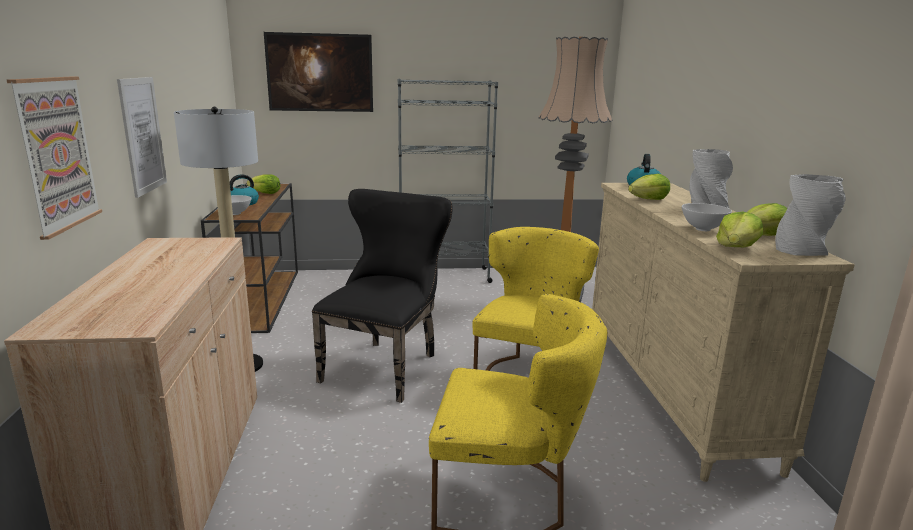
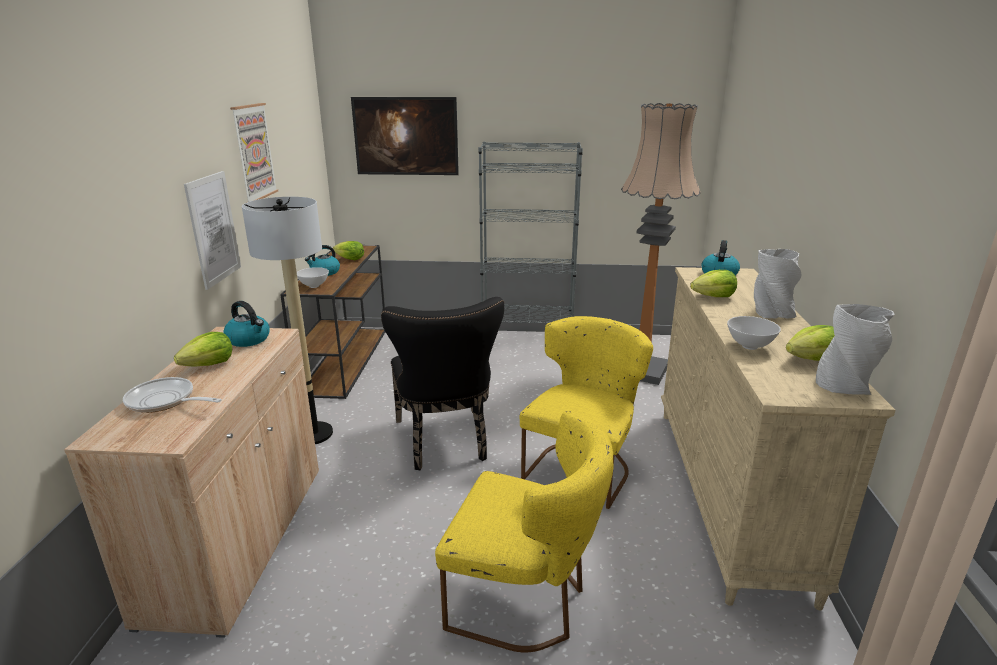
camera: 10 degrees right, 5 degrees up
picture [7,77,102,240] -> picture moved to [230,103,278,203]
black chair [312,189,452,403] -> black chair turned 135 degrees clockwise [381,297,504,470]
lettuce [716,212,763,247] -> lettuce moved to [174,332,232,367]
none -> frying pan [123,377,222,413]
none -> kettle [223,301,270,347]

